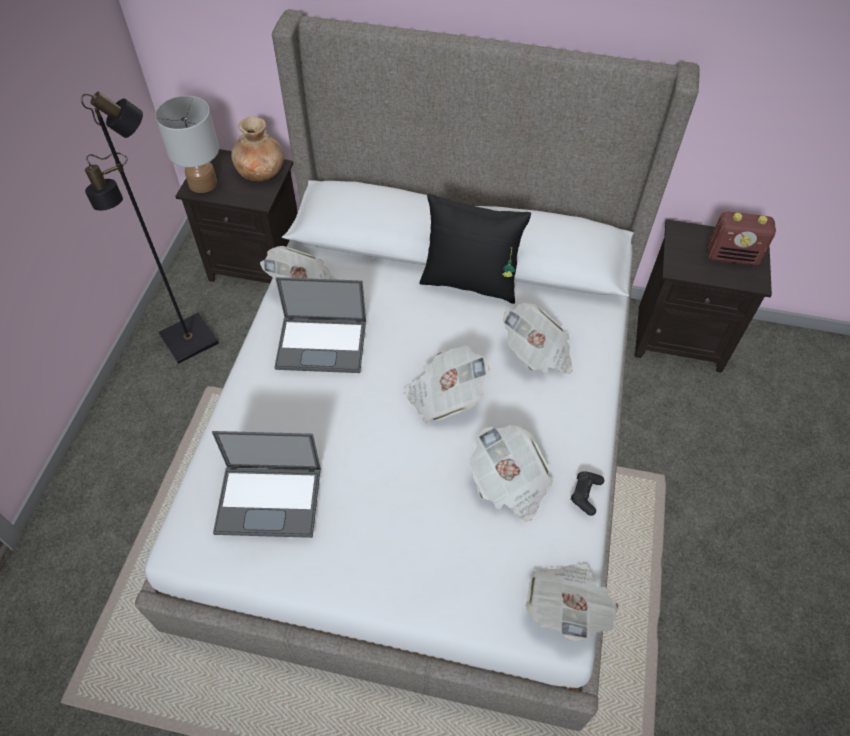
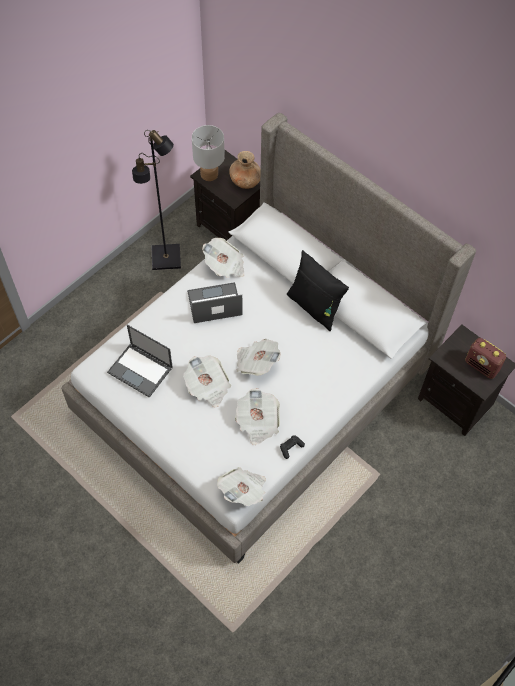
camera: 30 degrees right, 5 degrees up
laptop [274,277,366,373] -> laptop turned 135 degrees clockwise [187,282,242,323]
newspaper [503,303,573,374] -> newspaper moved to [183,355,231,407]

